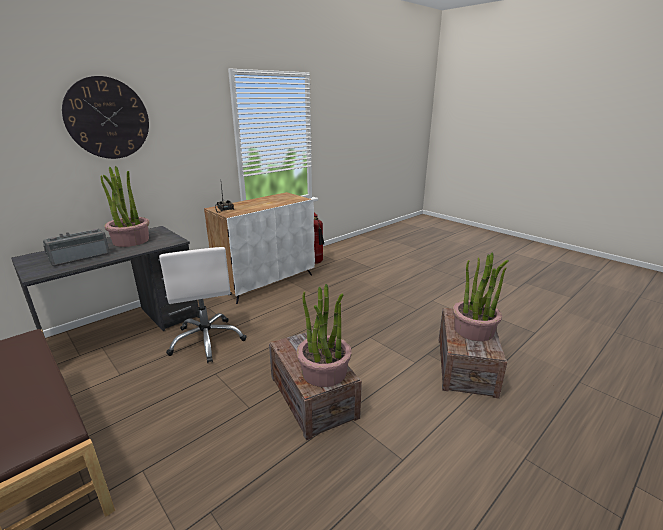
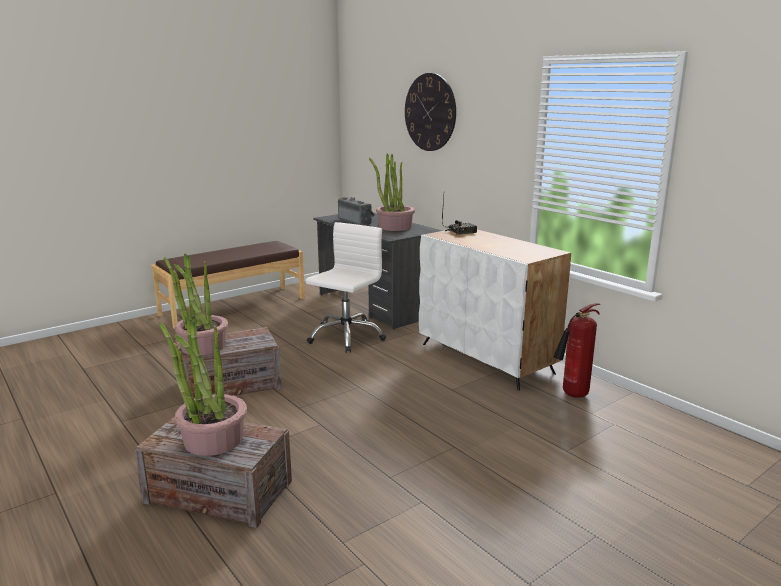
camera: 95 degrees right, 5 degrees down
white office chair [159,247,247,363] -> white office chair turned 135 degrees clockwise [306,222,386,353]

